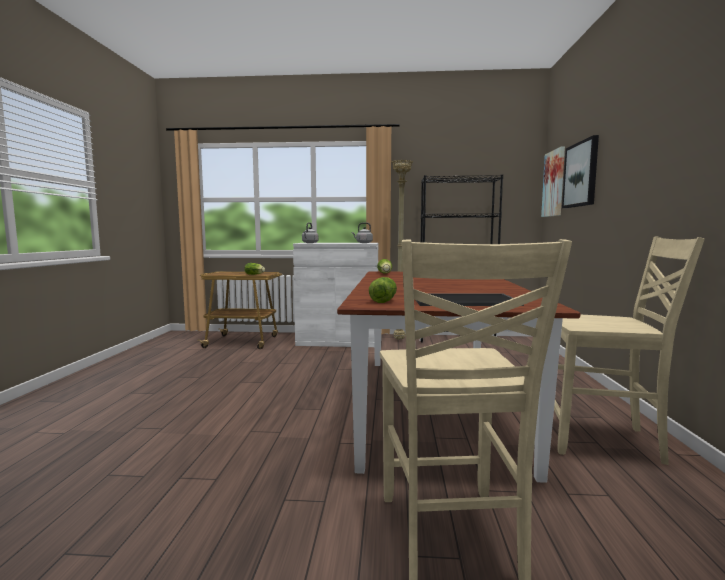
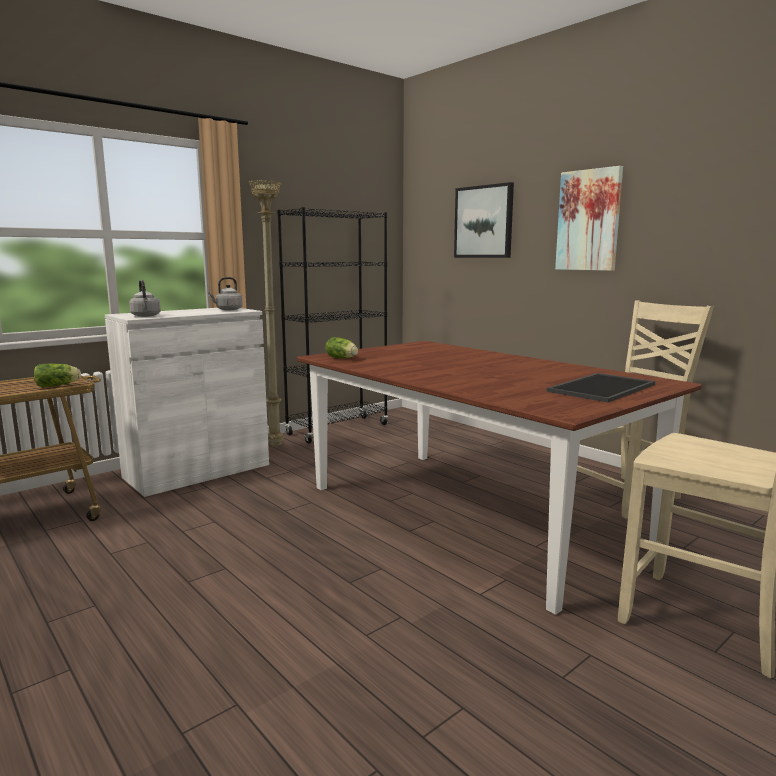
camera: 45 degrees left, 5 degrees up
lettuce [369,277,397,303] -> none
picture [541,146,565,217] -> picture moved to [555,166,623,271]

